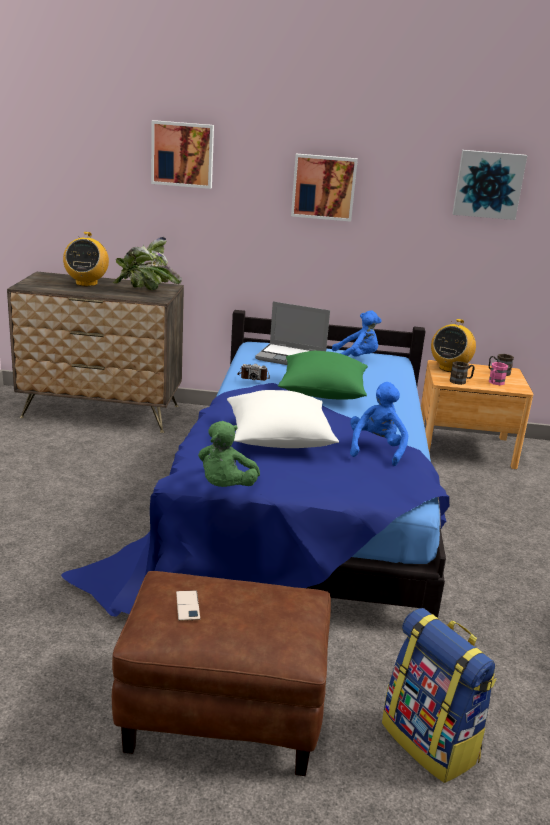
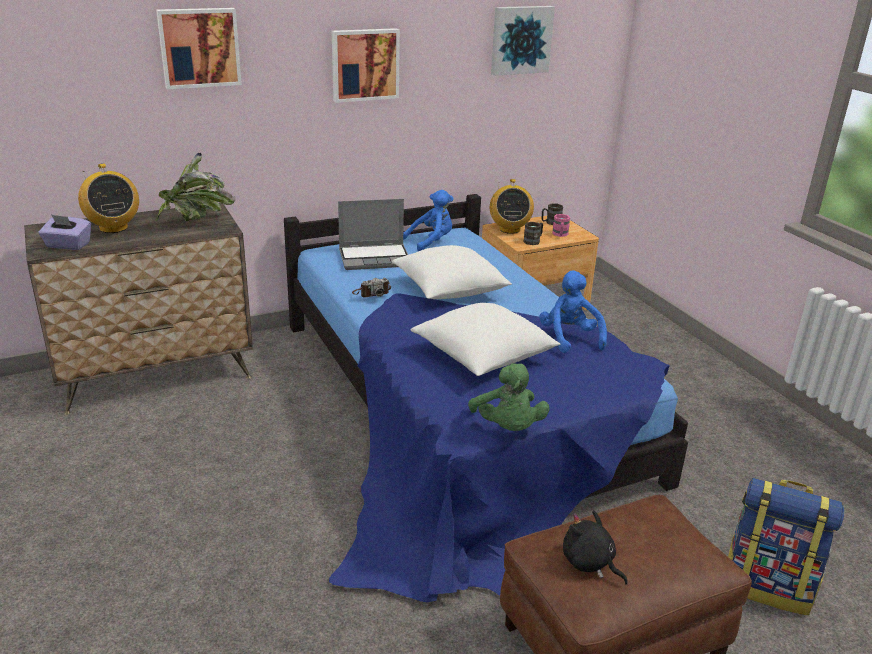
camera: 30 degrees left, 5 degrees up
phone [176,590,200,621] -> black plush toy [563,510,628,585]
green pillow [278,351,368,399] -> white pillow [392,245,512,299]
none -> purple tissue box [39,215,91,250]

